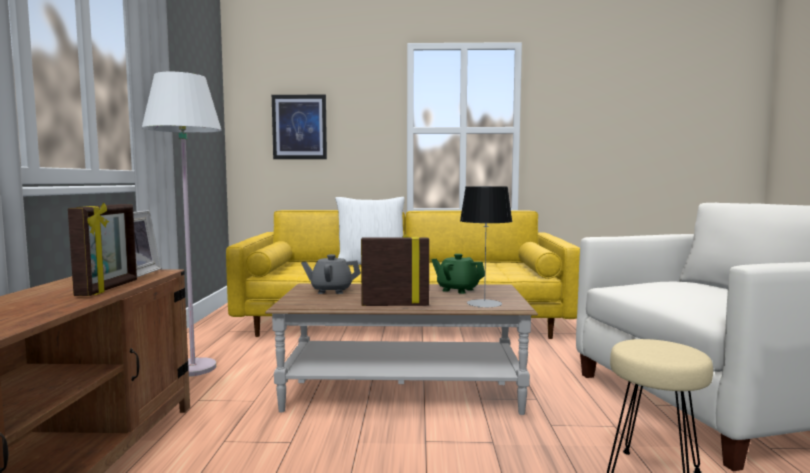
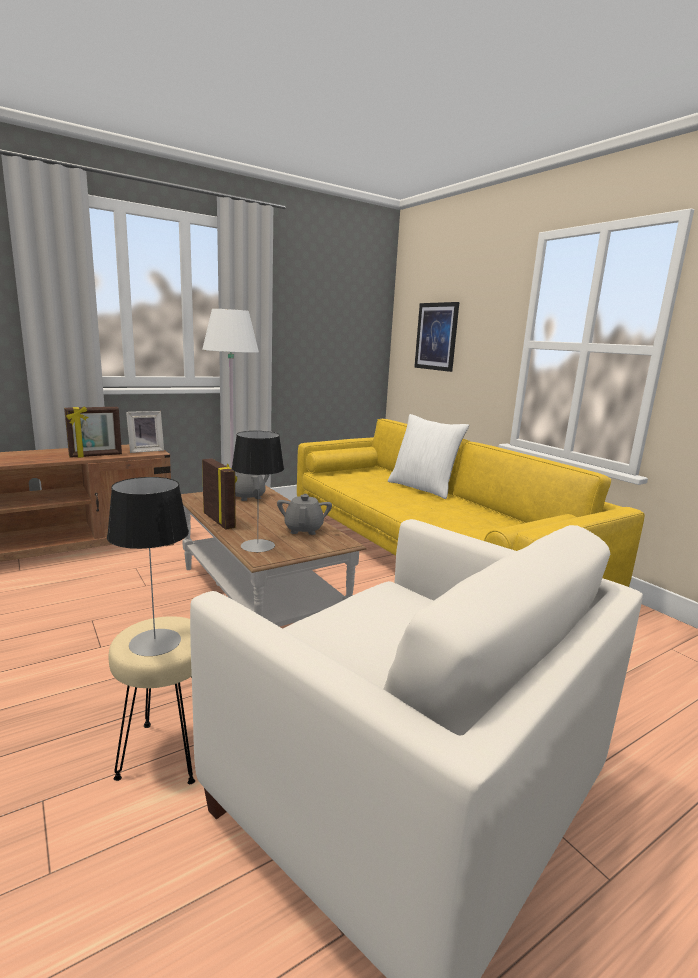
camera: 55 degrees right, 10 degrees up
green teapot [431,254,485,294] -> grey teapot [277,494,332,535]
none -> table lamp [107,477,189,656]

